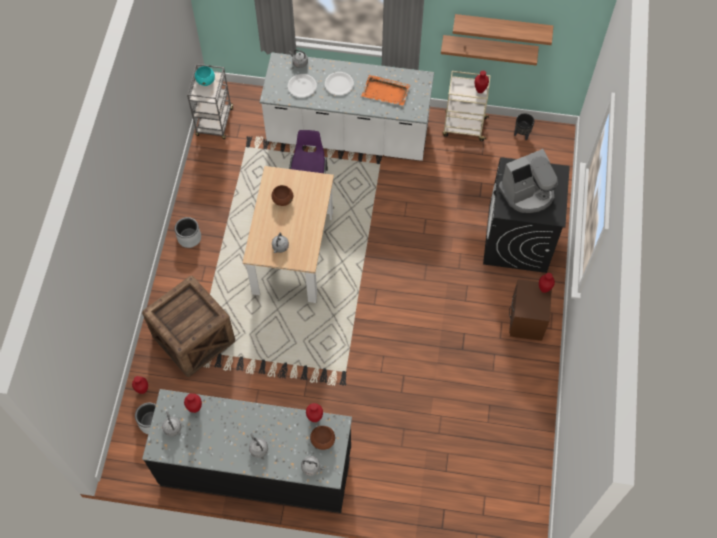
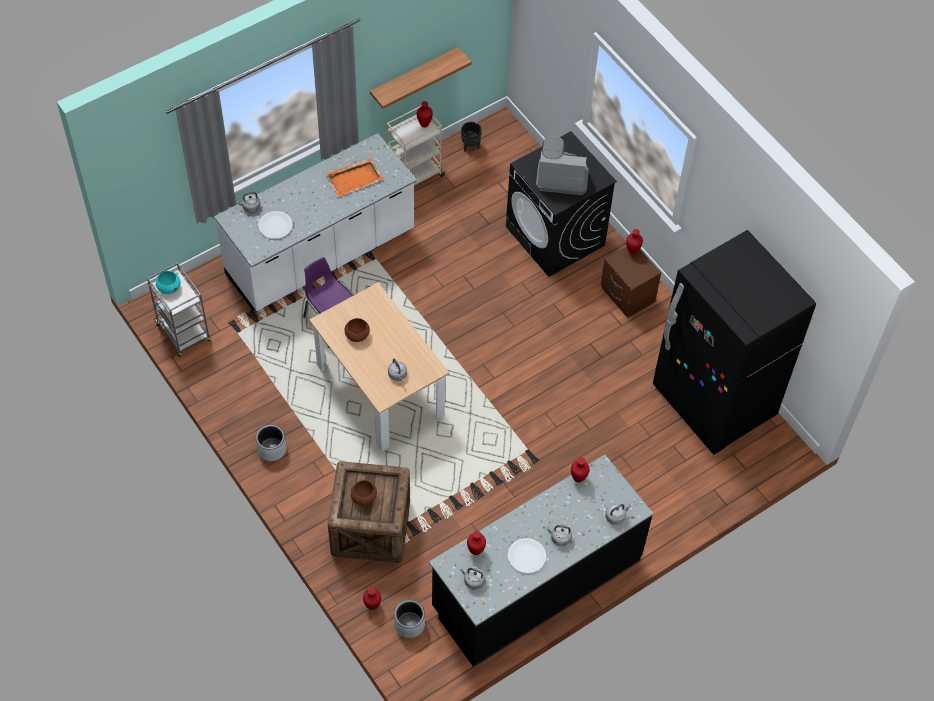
camera: 45 degrees left, 5 degrees down
brown bowl [310,426,335,450] -> brown bowl moved to [351,480,377,506]
white plate [325,72,354,96] -> white plate moved to [508,538,546,573]
shelf [453,14,553,45] -> none
coffee machine [498,149,558,213] -> coffee machine turned 105 degrees counterclockwise [536,136,589,195]
none -> black fridge [653,230,816,455]

